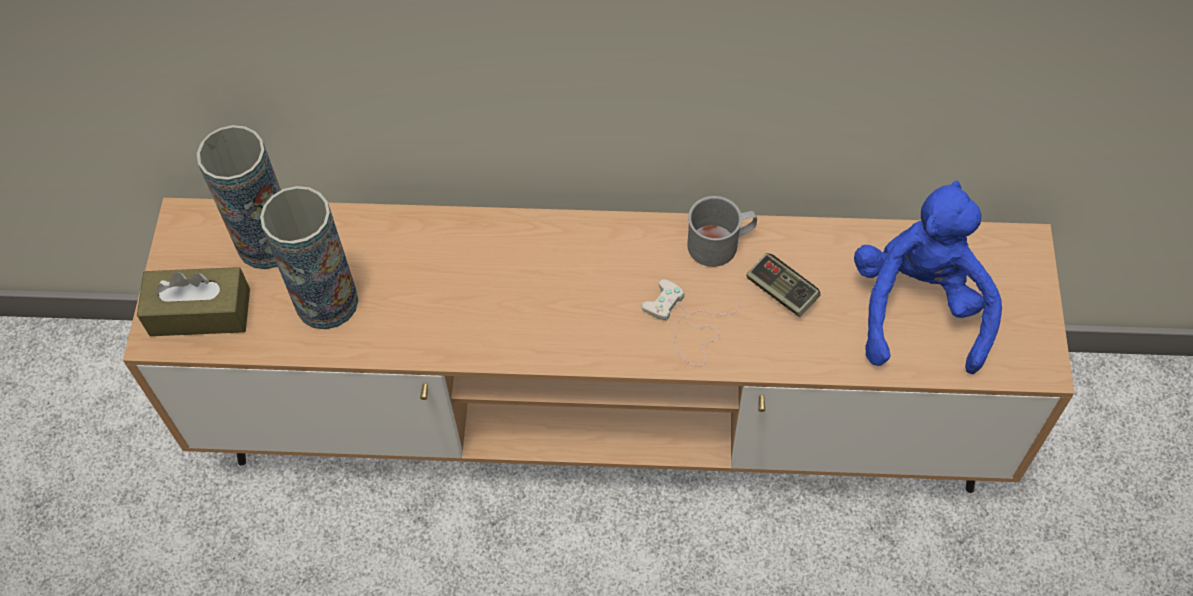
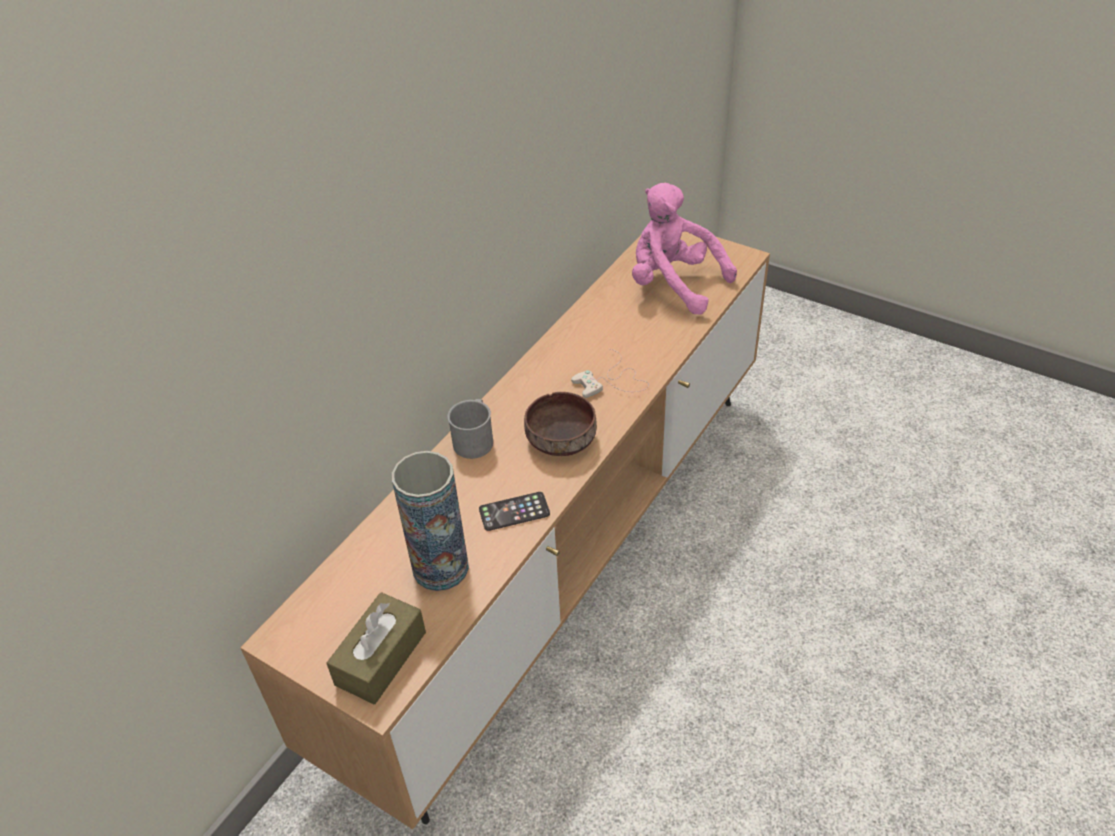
camera: 60 degrees left, 15 degrees down
vase [197,125,281,269] -> none
grey mug [687,196,757,267] -> grey mug moved to [447,399,493,459]
game controller [746,253,821,317] -> none
blue plush toy [854,180,1002,374] -> pink plush toy [632,183,737,315]
none -> phone [479,492,550,531]
none -> brown bowl [524,392,597,456]

